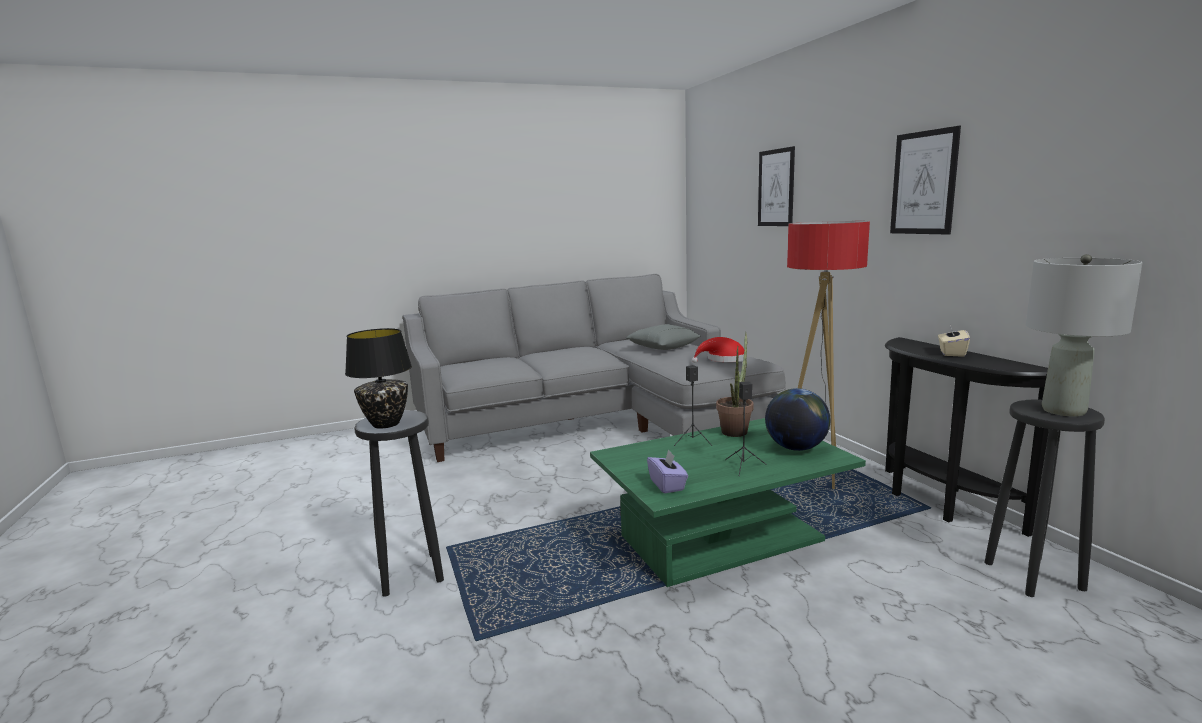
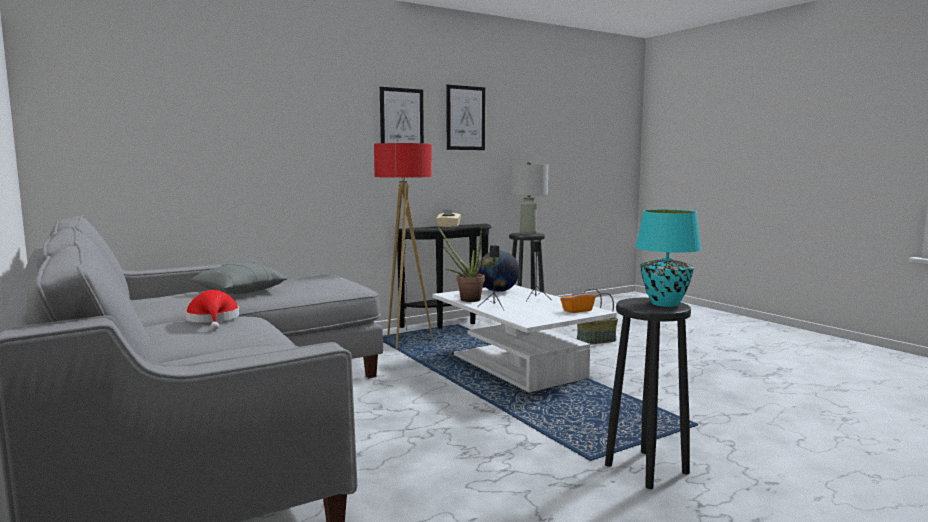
camera: 100 degrees left, 5 degrees down
black table lamp [345,328,412,429] -> turquoise table lamp [636,209,701,307]
green coffee table [590,418,866,587] -> white coffee table [433,285,617,392]
purple tissue box [647,449,688,493] -> orange tissue box [560,286,596,313]
red hat [692,337,744,363] -> red hat moved to [185,290,239,330]
picture [758,146,795,226] -> picture moved to [446,85,485,150]
none -> basket [577,288,618,345]

